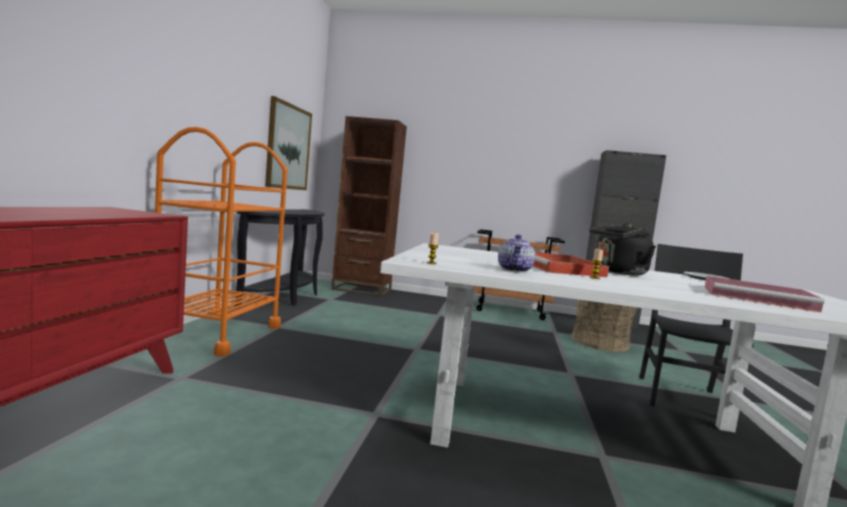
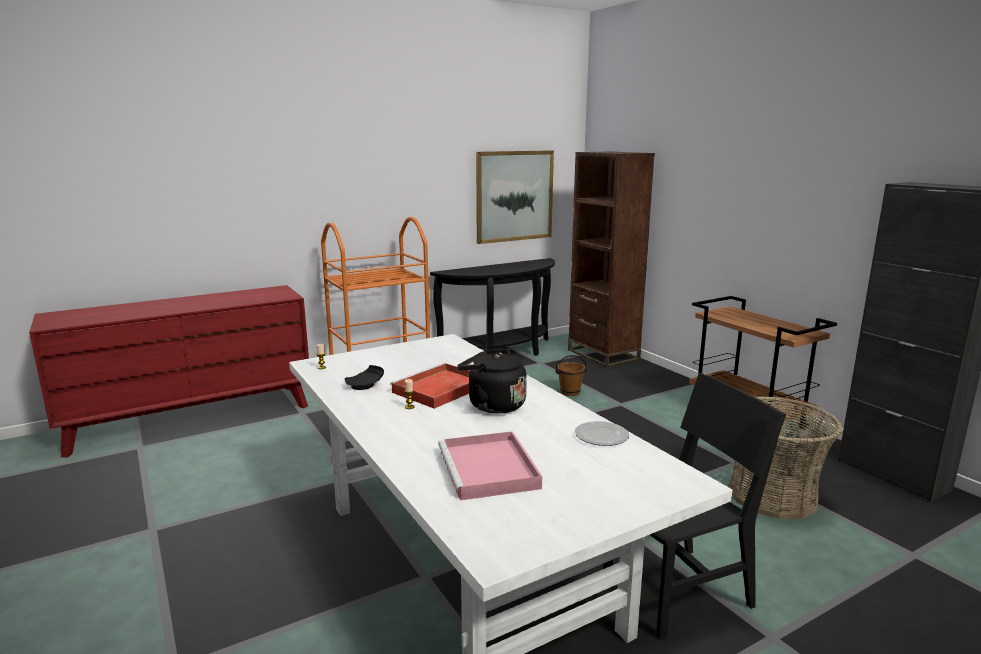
camera: 50 degrees right, 10 degrees up
teapot [498,235,535,273] -> black plate [345,365,384,390]
none -> brown bucket [555,355,587,396]

